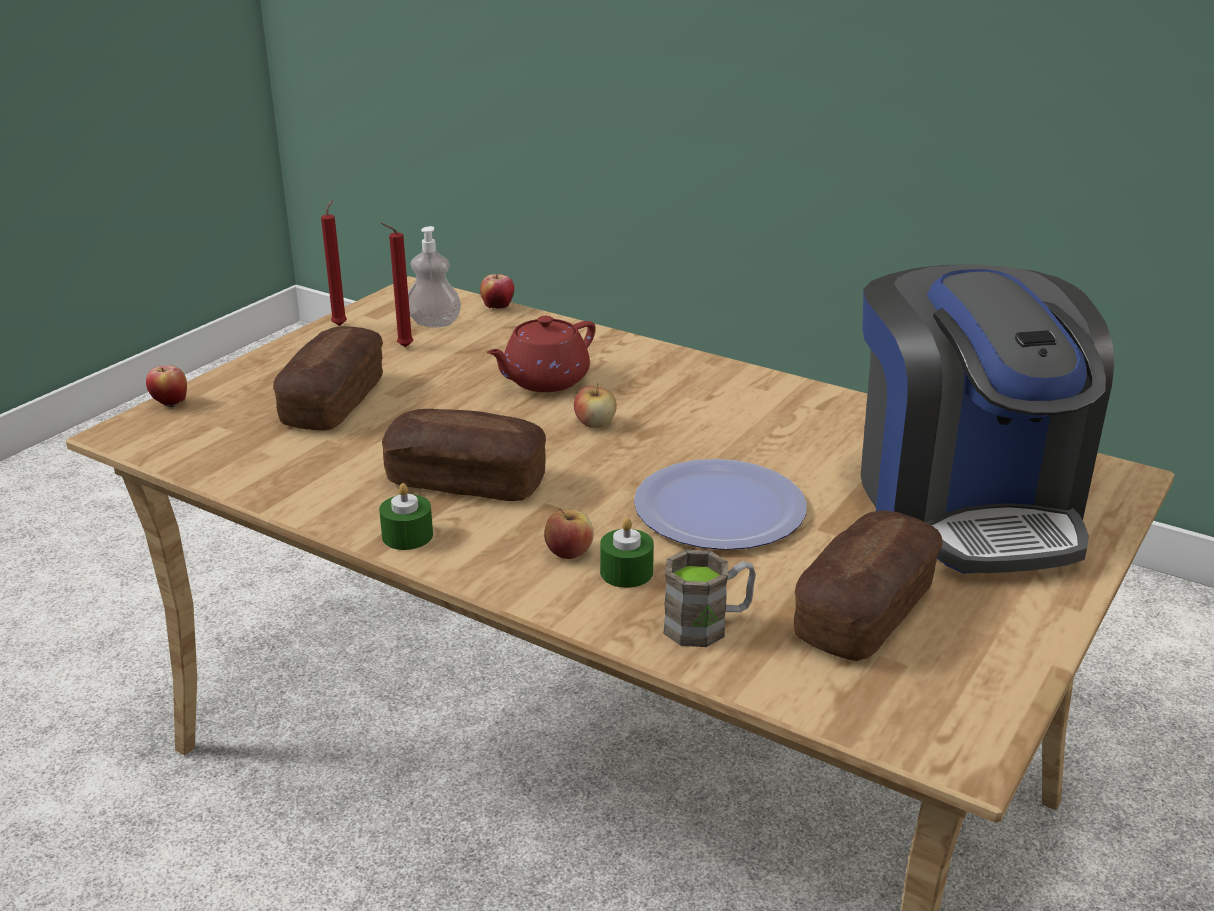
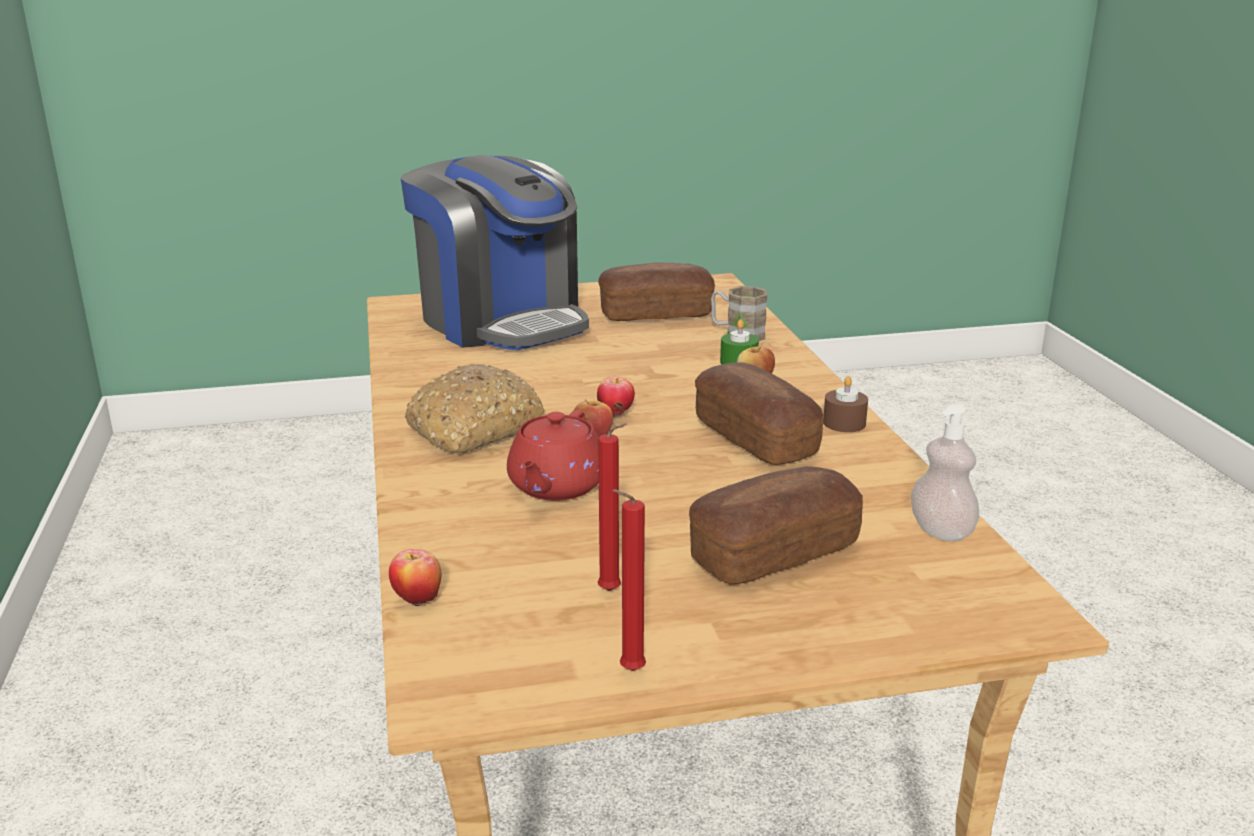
camera: 135 degrees left, 5 degrees down
apple [146,365,187,408] -> apple moved to [597,376,635,417]
green candle [379,483,433,550] -> brown candle [823,376,868,432]
soap dispenser [408,226,461,327] -> soap dispenser moved to [911,405,980,542]
red teapot [486,316,596,392] -> red teapot turned 105 degrees clockwise [507,410,599,501]
plate [634,459,807,550] -> none
coffee machine [861,264,1115,574] -> coffee machine turned 105 degrees clockwise [401,155,589,350]
none -> bread [404,363,544,453]

